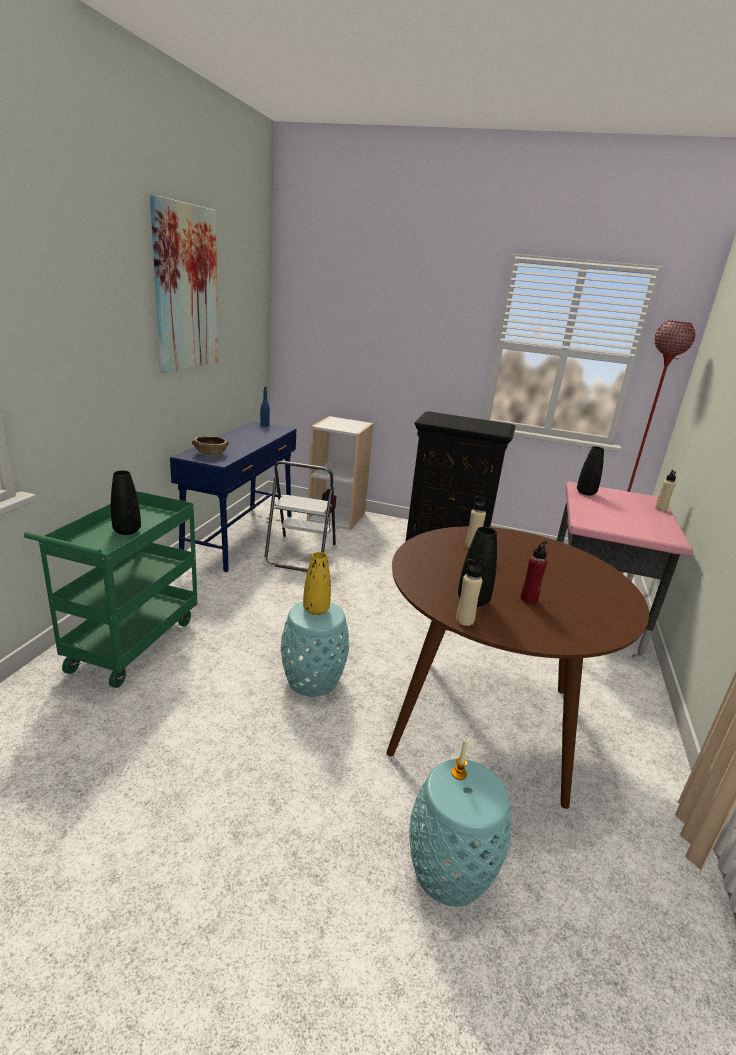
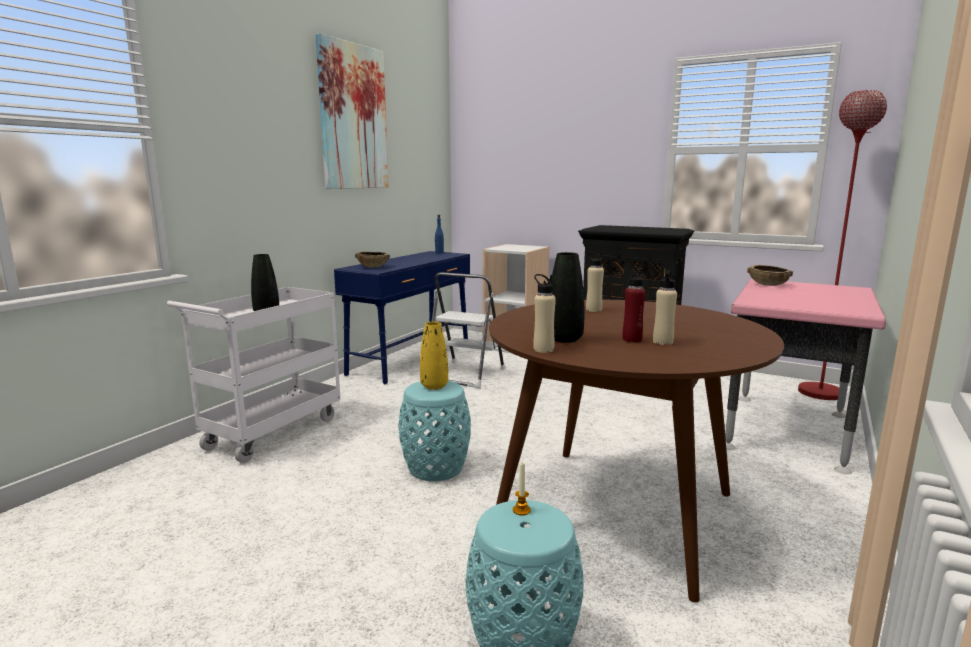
camera: 15 degrees right, 10 degrees down
green cart [24,492,198,688] -> white cart [167,287,341,463]
black vase [577,446,604,496] -> brown bowl [747,265,793,286]
beige bottle [655,470,676,511] -> beige bottle moved to [653,270,677,345]

